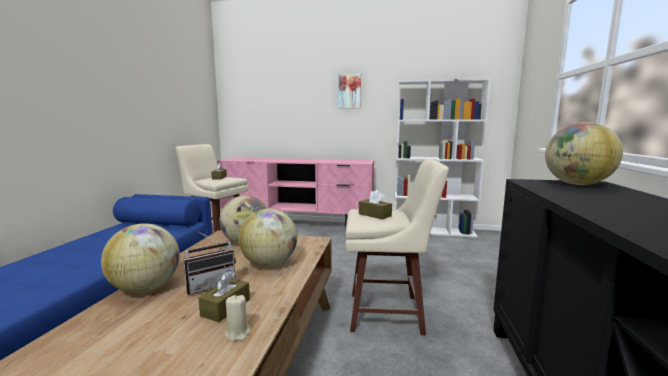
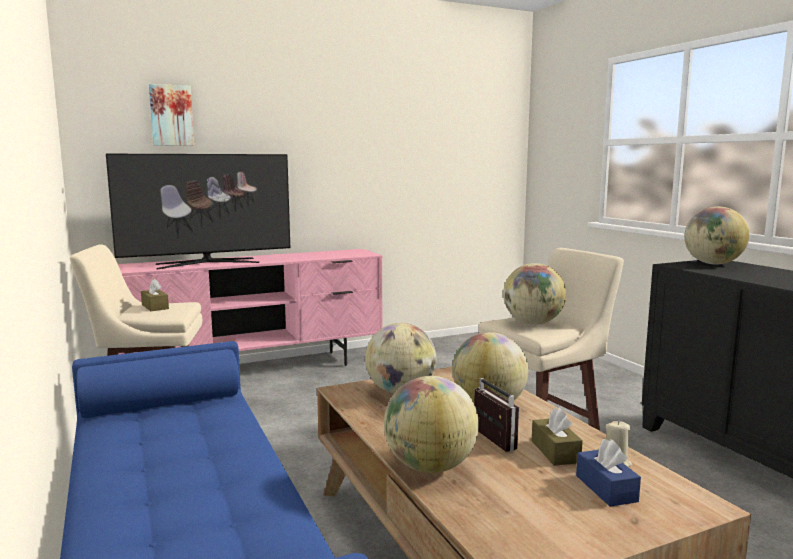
camera: 35 degrees left, 0 degrees up
radio [183,231,236,295] -> radio turned 45 degrees counterclockwise [474,378,519,452]
picture [339,73,361,108] -> picture moved to [149,84,194,146]
brown tissue box [359,190,392,220] -> globe [503,263,566,325]
white bookcase [395,78,491,238] -> none
none -> television [106,154,290,270]
none -> blue tissue box [576,439,641,507]

